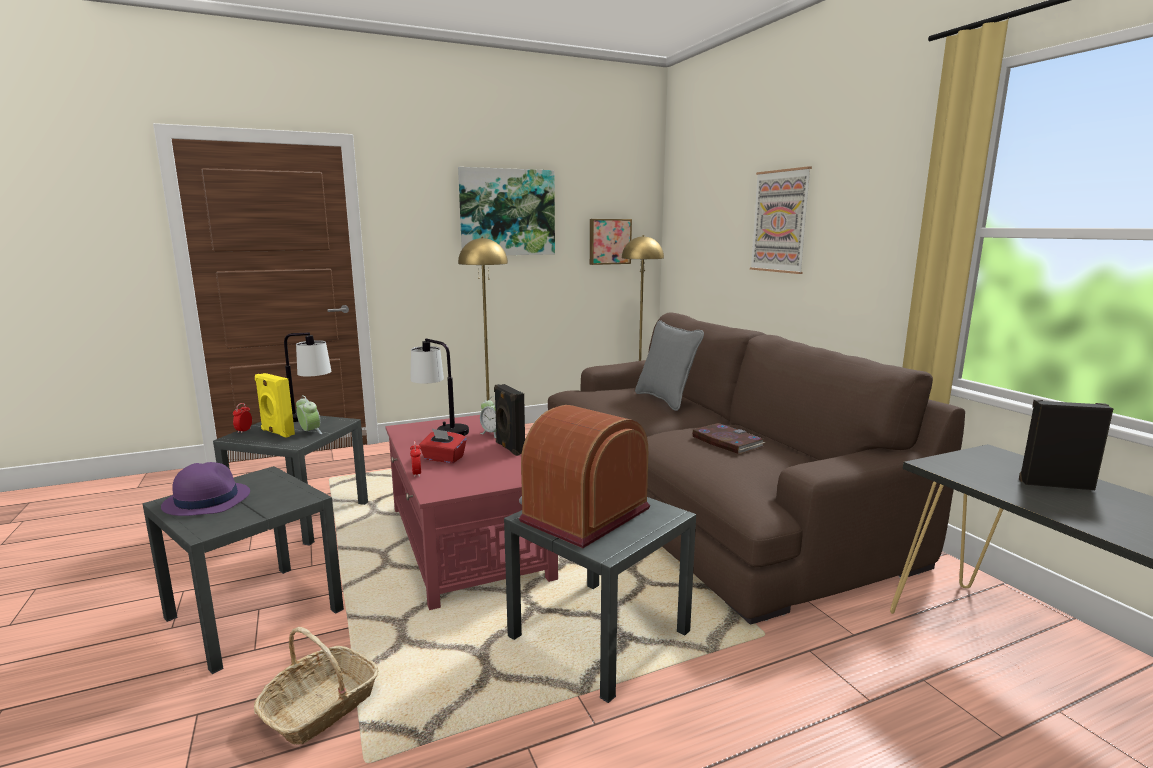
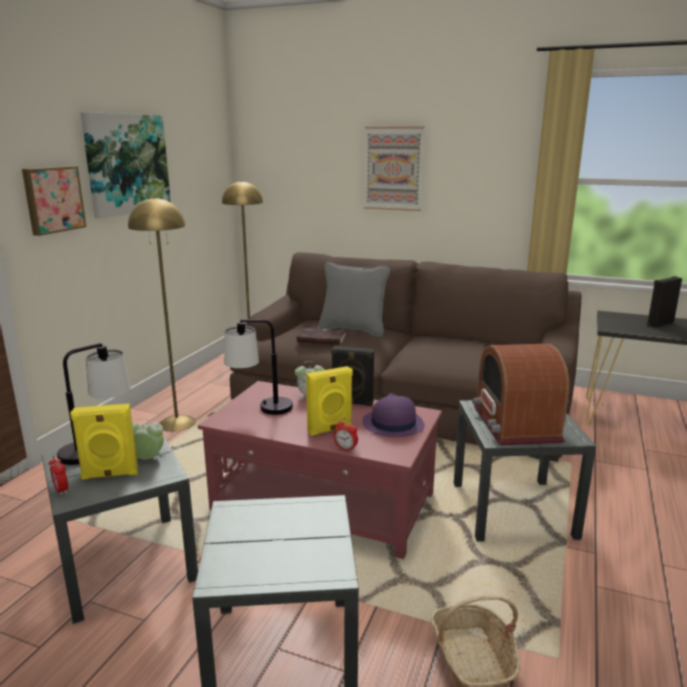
camera: 45 degrees left, 5 degrees up
purple hat [161,462,250,516] -> purple hat moved to [363,393,425,437]
red tissue box [419,429,467,463] -> yellow speaker [306,366,353,436]
picture [590,219,632,265] -> picture moved to [22,166,86,236]
book [692,423,765,454] -> book moved to [295,328,346,345]

